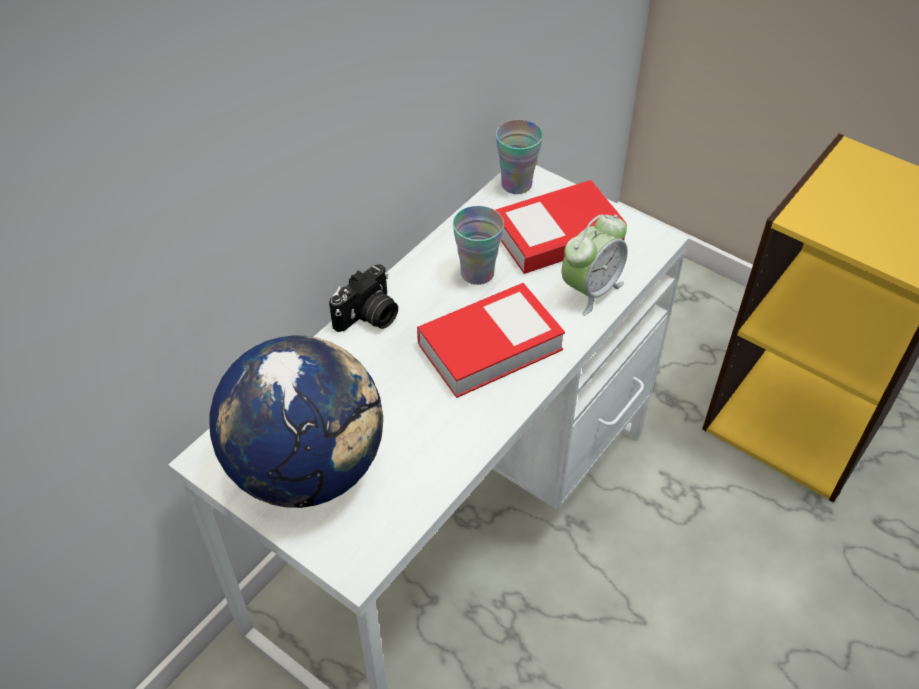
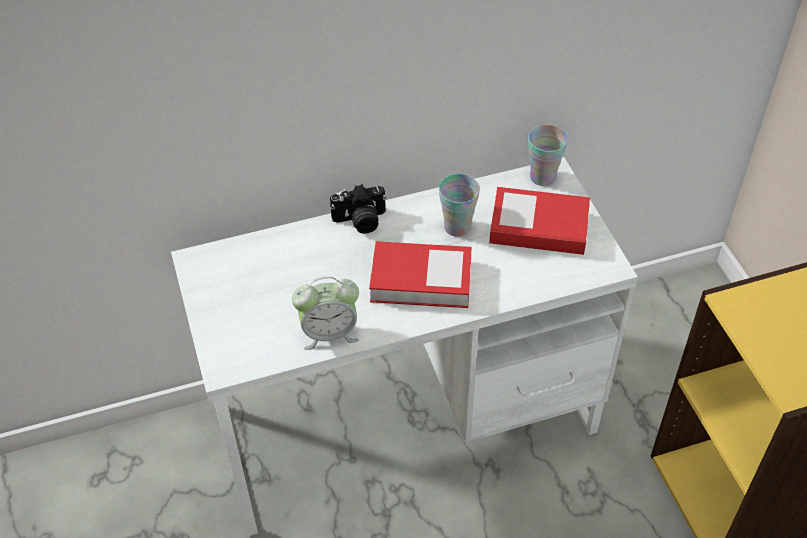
camera: 35 degrees right, 0 degrees up
globe [209,336,383,508] -> none
alarm clock [562,214,628,316] -> alarm clock moved to [292,277,359,350]

